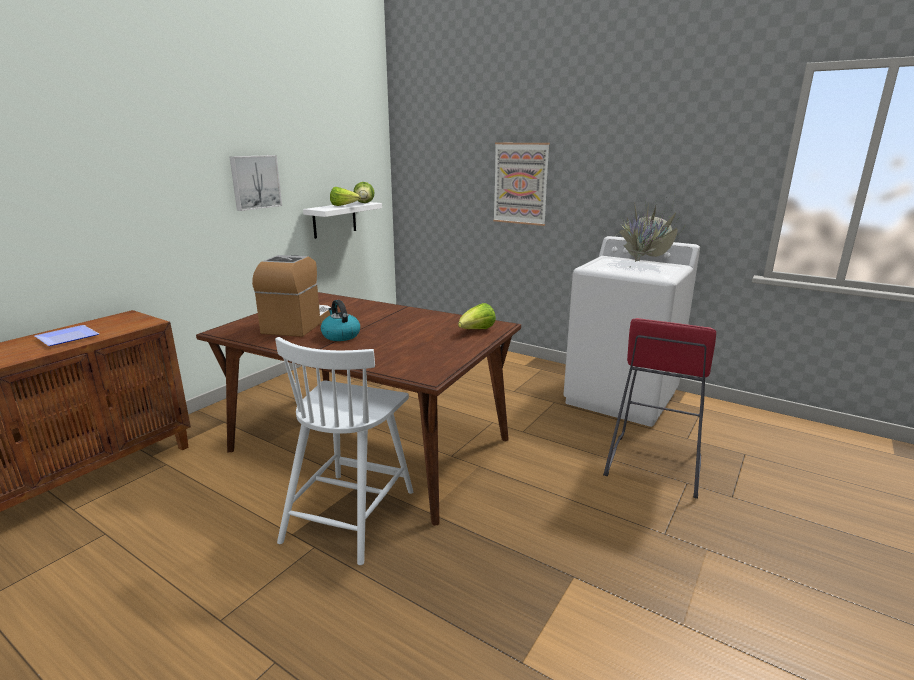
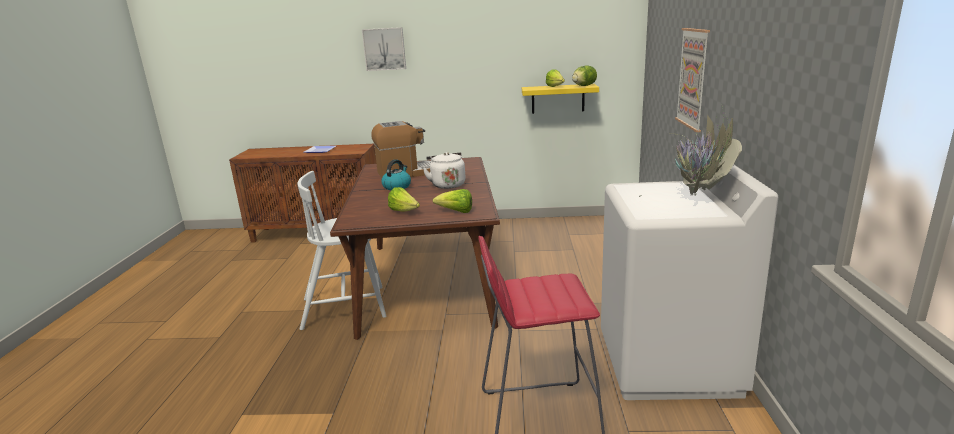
camera: 60 degrees right, 0 degrees up
picture [230,155,282,211] -> picture moved to [362,27,406,71]
white shelf [303,202,382,239] -> yellow shelf [522,84,599,114]
none -> lettuce [388,187,420,212]
none -> white kettle [423,152,465,189]

